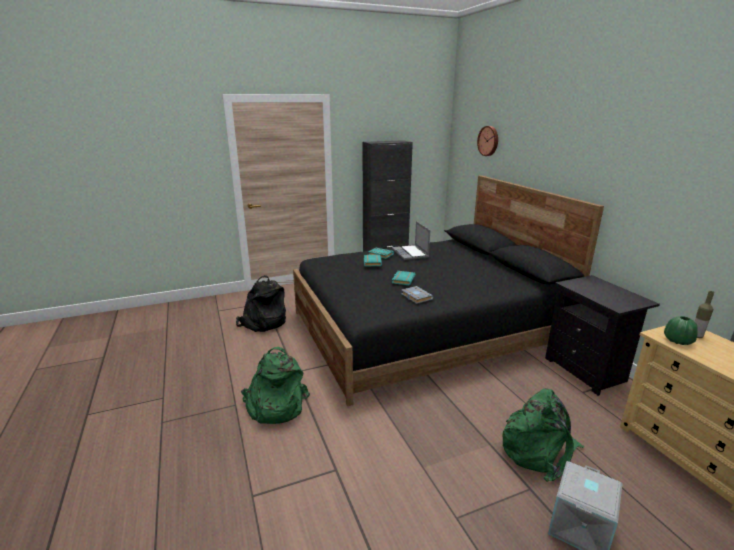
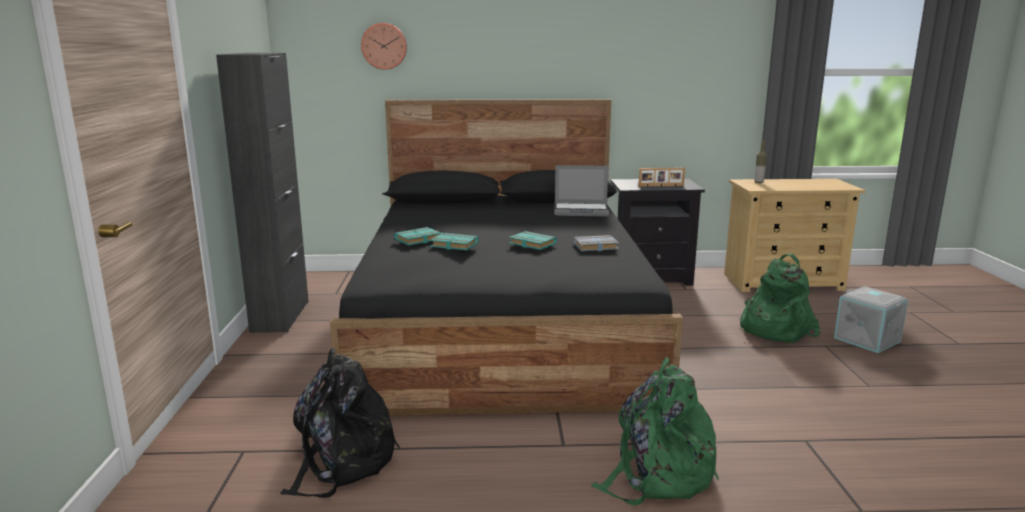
camera: 70 degrees left, 5 degrees down
laptop [392,221,430,260] -> laptop moved to [554,165,609,217]
green vase [664,316,698,345] -> none
none -> picture frame [639,168,685,187]

